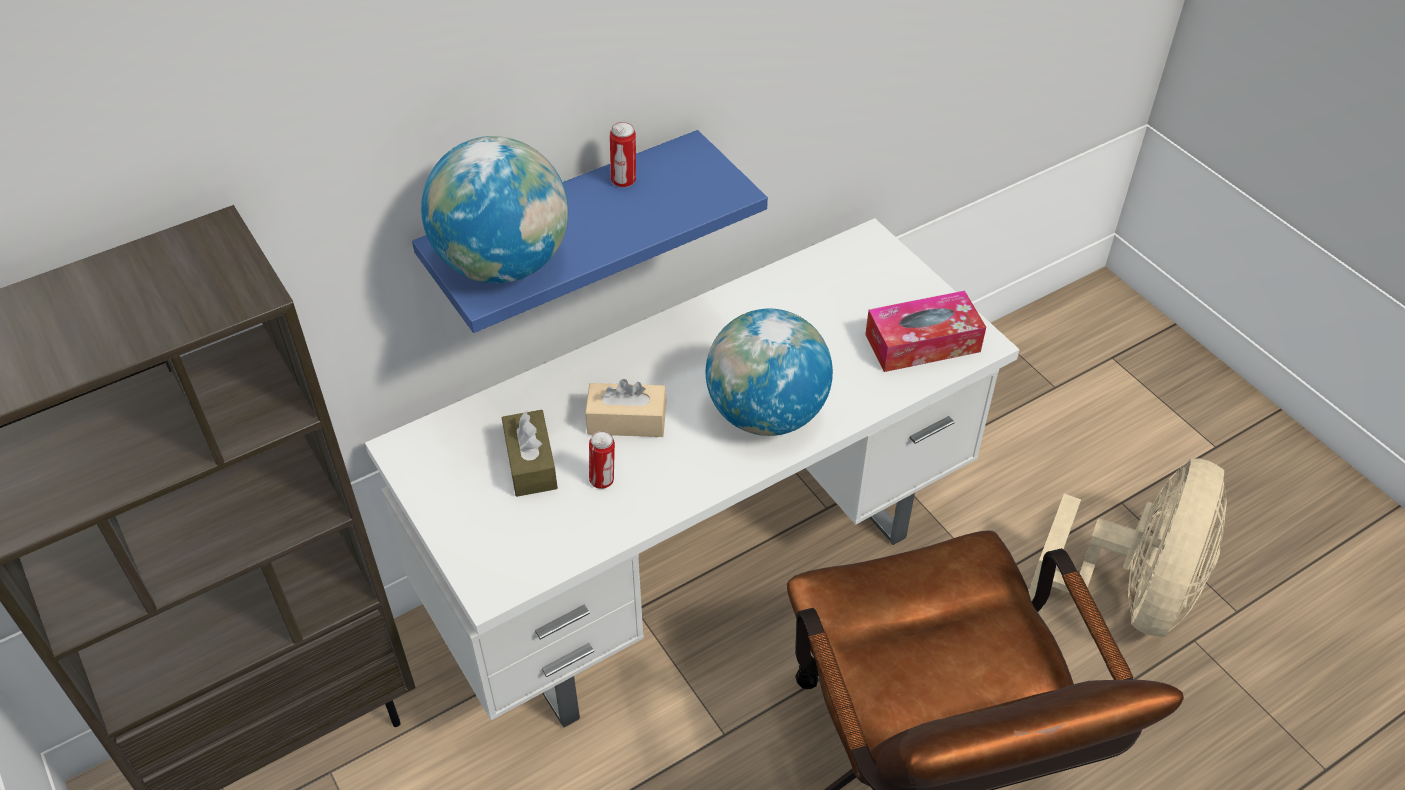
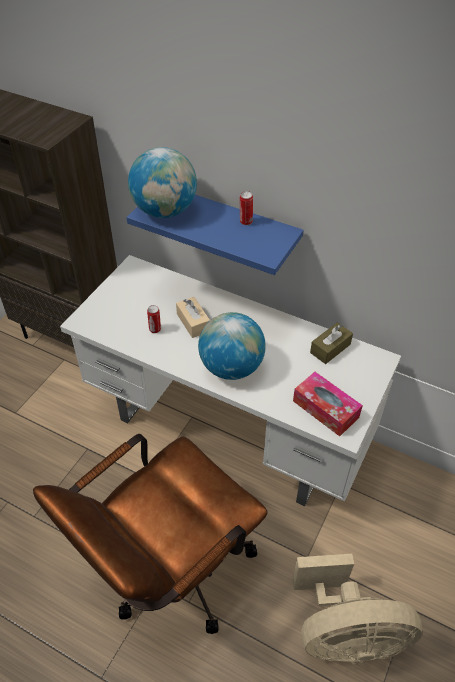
camera: 60 degrees right, 0 degrees up
brown tissue box [502,410,558,497] -> brown tissue box moved to [310,322,353,364]

